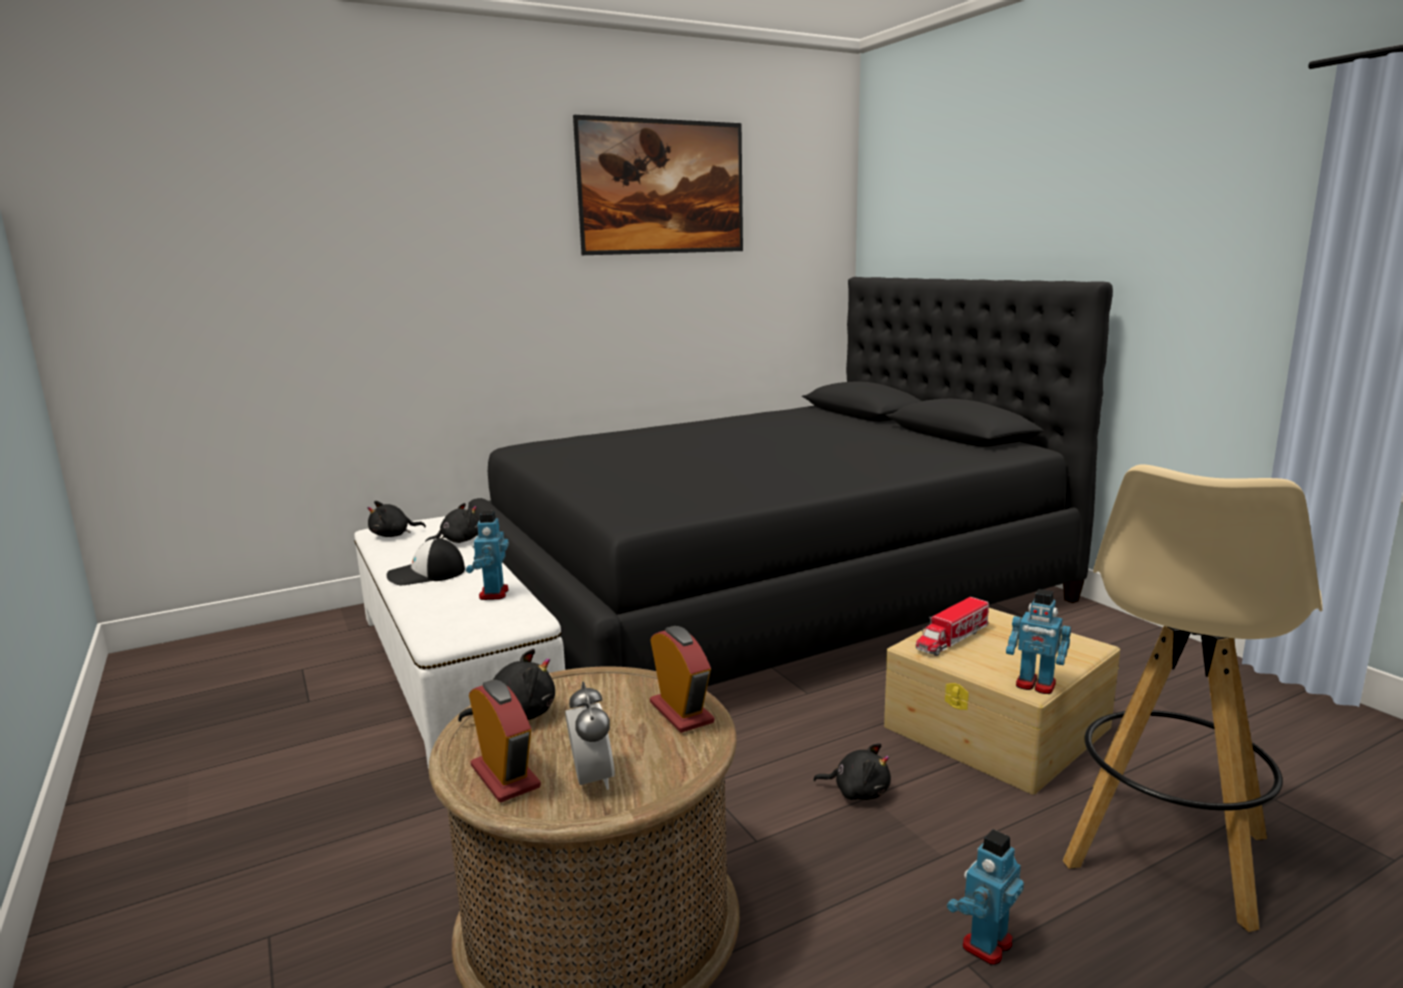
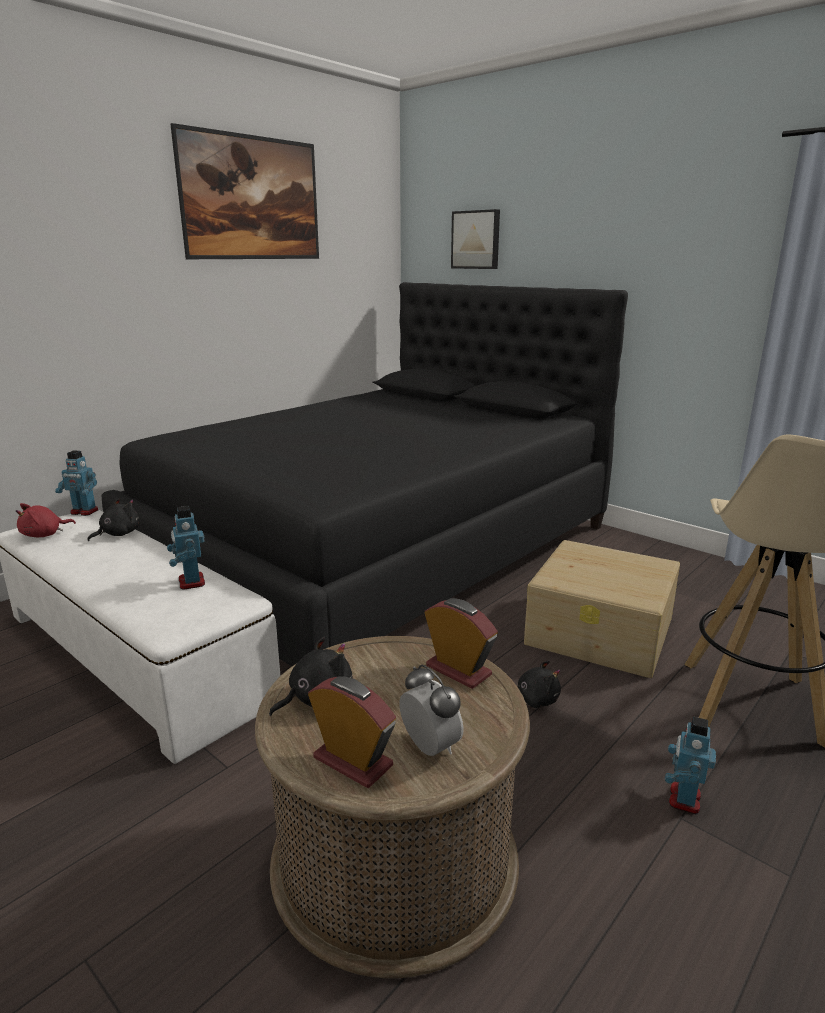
camera: 20 degrees left, 5 degrees up
black plush toy [367,501,426,537] -> red plush toy [16,503,76,537]
cap [387,538,465,585] -> none
toy truck [916,597,989,656] -> none
toy robot [1006,589,1071,694] -> toy robot moved to [55,450,98,516]
none -> picture [451,209,500,269]

